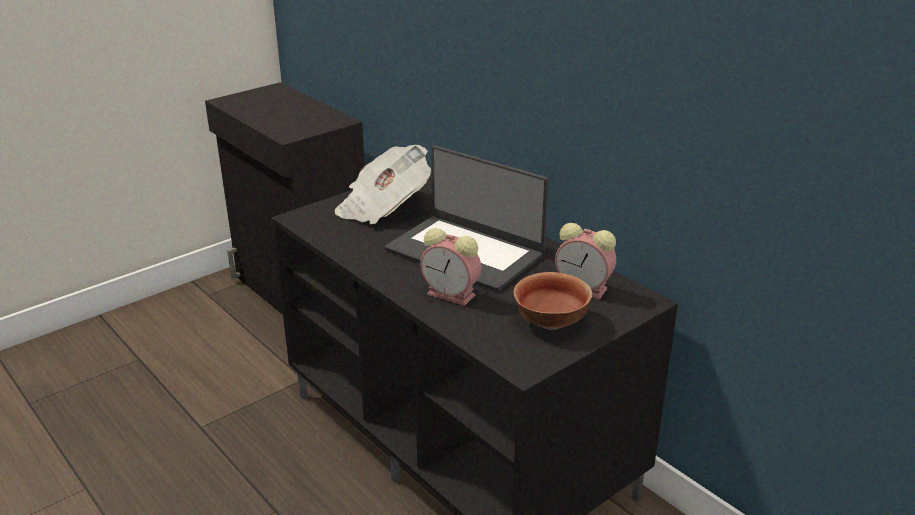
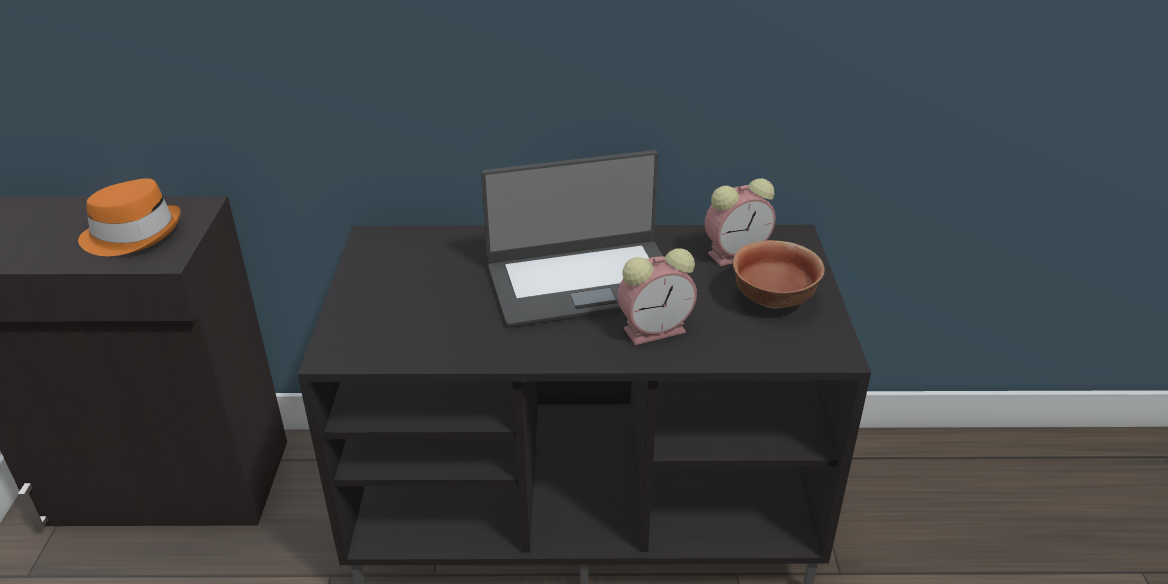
camera: 50 degrees left, 5 degrees up
newspaper [335,145,431,224] -> none
none -> orange hat [78,178,181,256]

